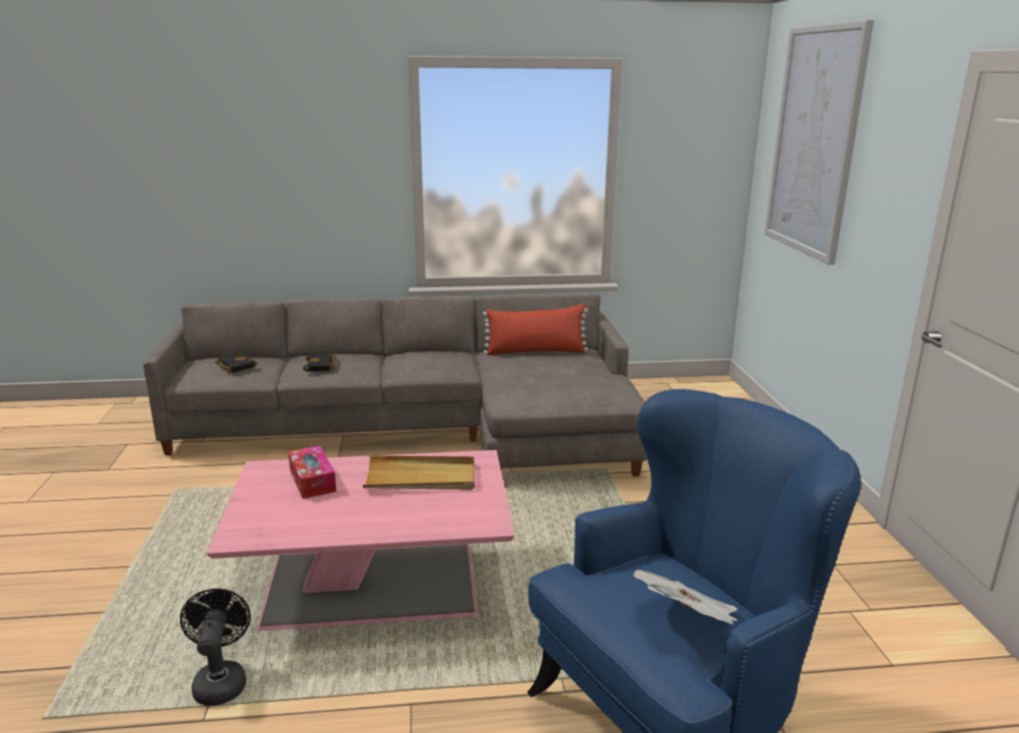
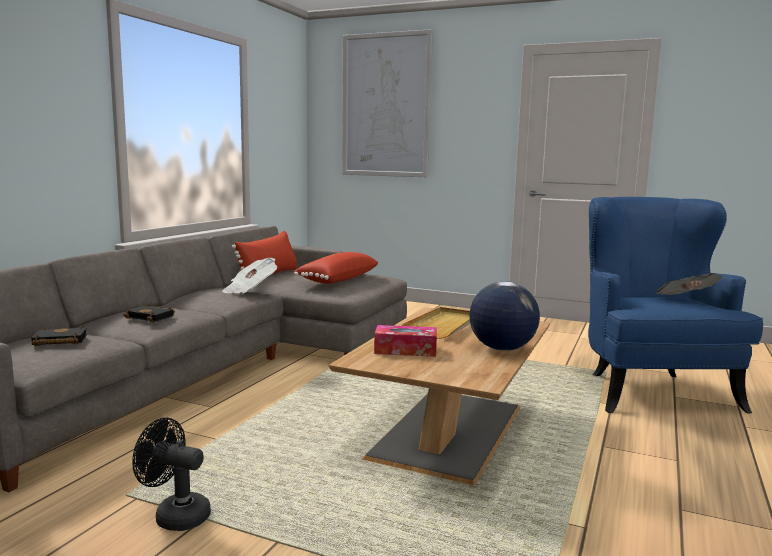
camera: 60 degrees left, 10 degrees down
black fan [180,588,251,706] -> black fan moved to [132,418,211,531]
pink coffee table [206,450,515,631] -> brown coffee table [329,307,550,485]
none -> newspaper [222,258,277,293]
none -> red pillow [294,252,379,284]
none -> globe [469,281,540,351]

